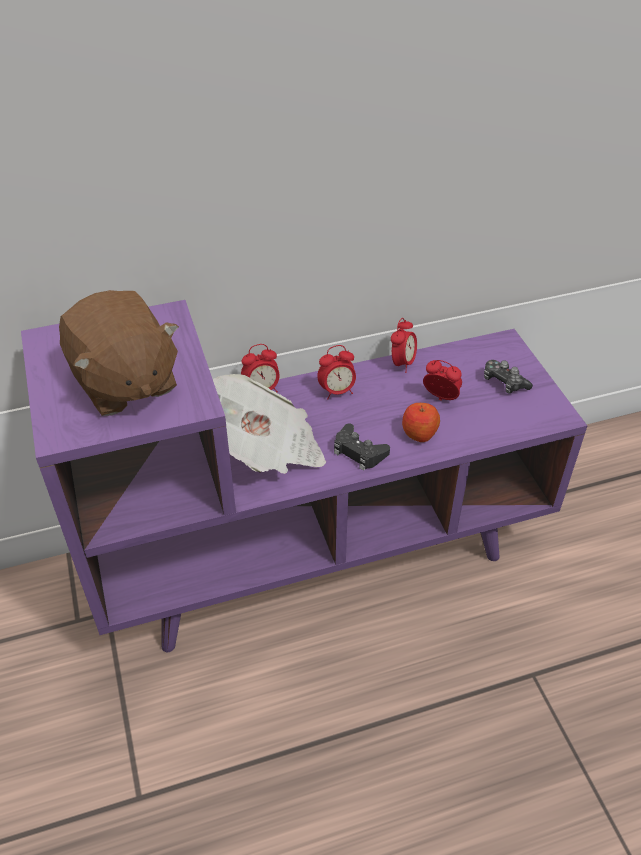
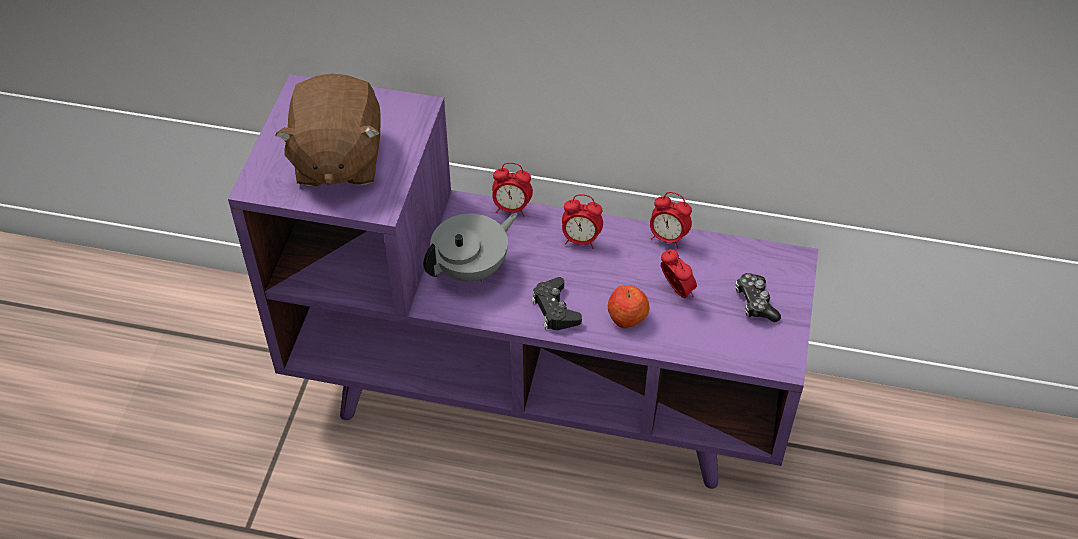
camera: 30 degrees right, 5 degrees up
newspaper [213,374,326,474] -> grey teapot [423,213,518,281]
alarm clock [391,318,417,373] -> alarm clock turned 60 degrees clockwise [650,192,692,249]

